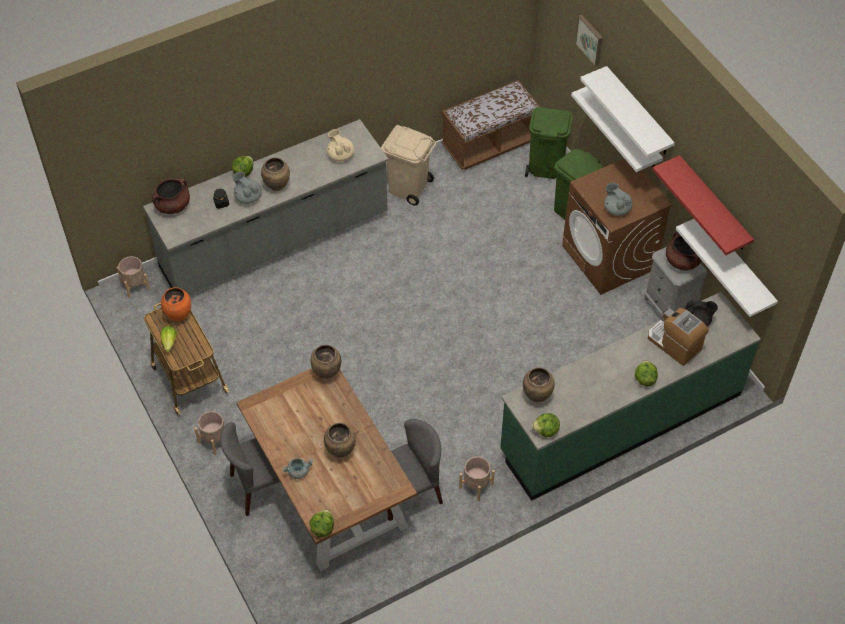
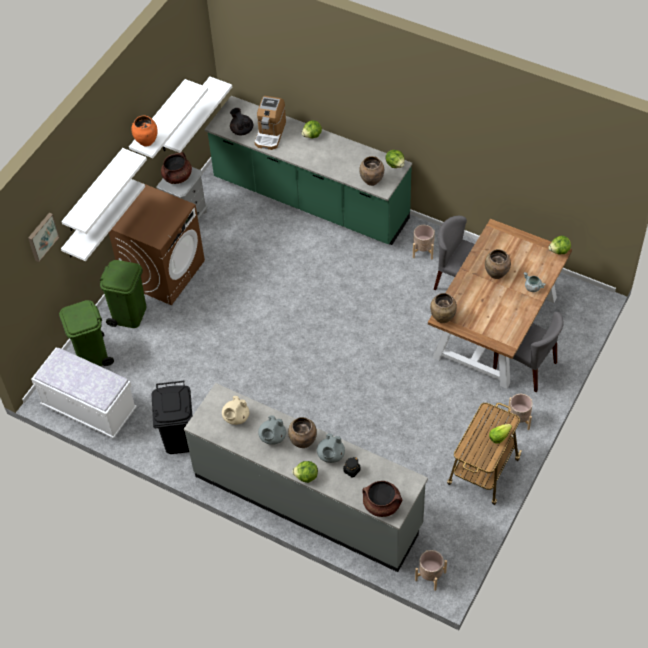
camera: 120 degrees left, 0 degrees up
orange vase [161,287,191,321] -> orange vase moved to [132,115,158,146]
beige trash can [381,125,437,206] -> black trash can [152,381,192,454]
brown bench [441,80,540,170] -> white bench [31,348,137,439]
grey teapot [604,183,633,216] -> grey teapot moved to [258,415,286,445]
red shelf [652,155,754,255] -> white shelf [129,79,208,158]

